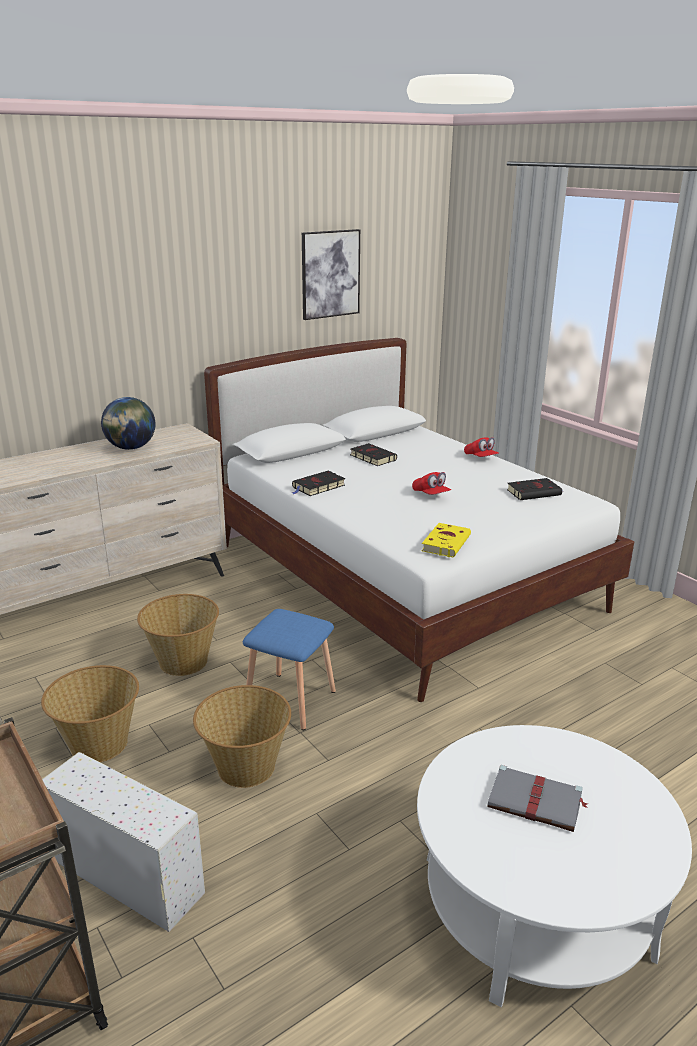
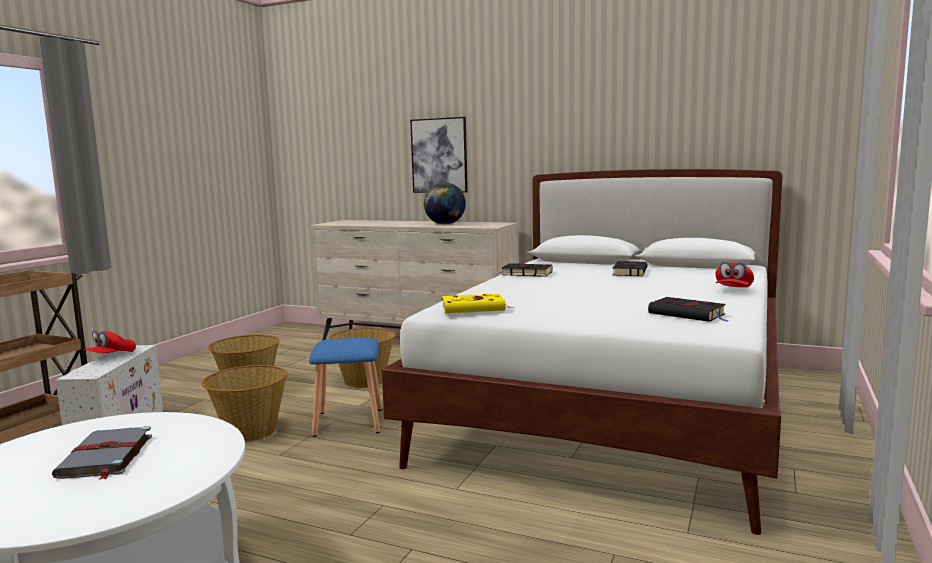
camera: 60 degrees right, 15 degrees down
picture [302,229,360,320] -> picture moved to [410,117,468,193]
red cap [412,472,451,495] -> red cap moved to [83,330,136,353]

